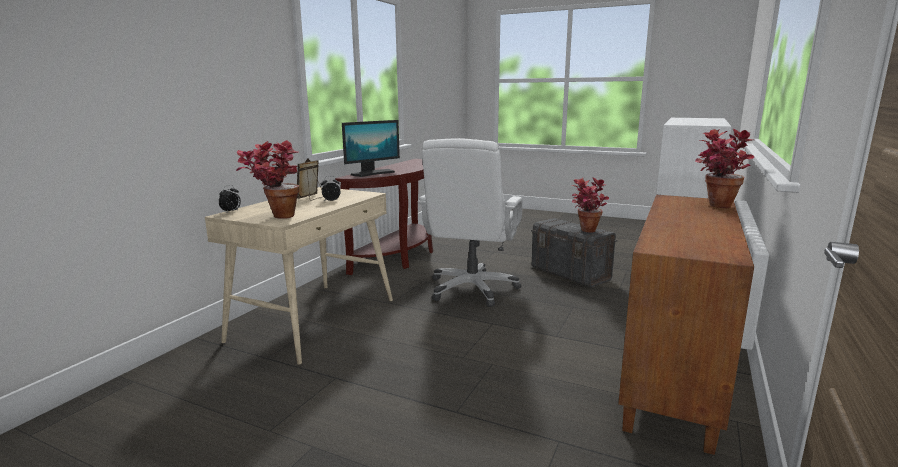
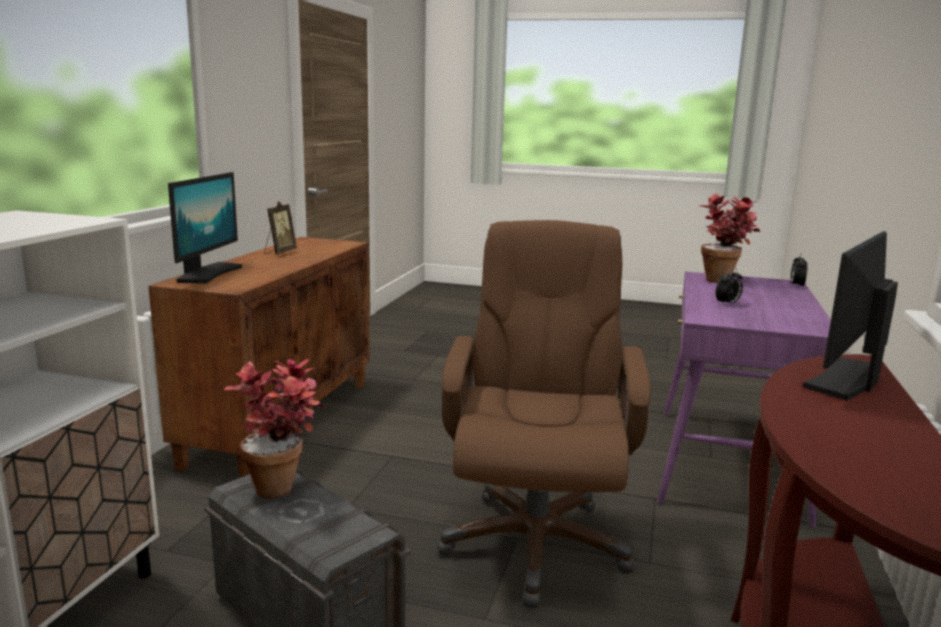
camera: 170 degrees right, 0 degrees up
beige desk [205,187,393,365] -> purple desk [657,272,831,528]
picture frame [297,158,322,201] -> picture frame moved to [264,201,297,254]
white office chair [418,138,523,307] -> brown office chair [437,220,651,608]
potted plant [695,128,754,208] -> monitor [168,172,242,284]

